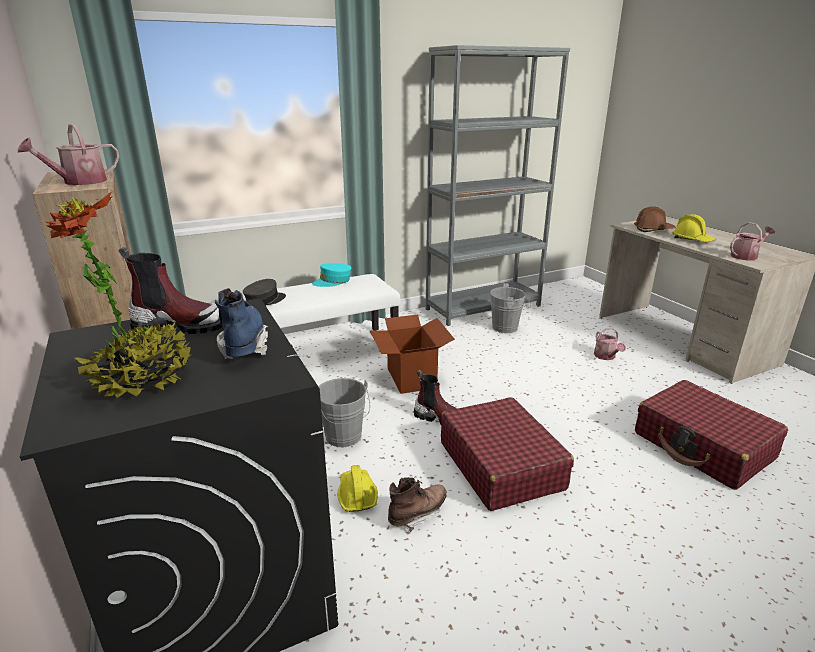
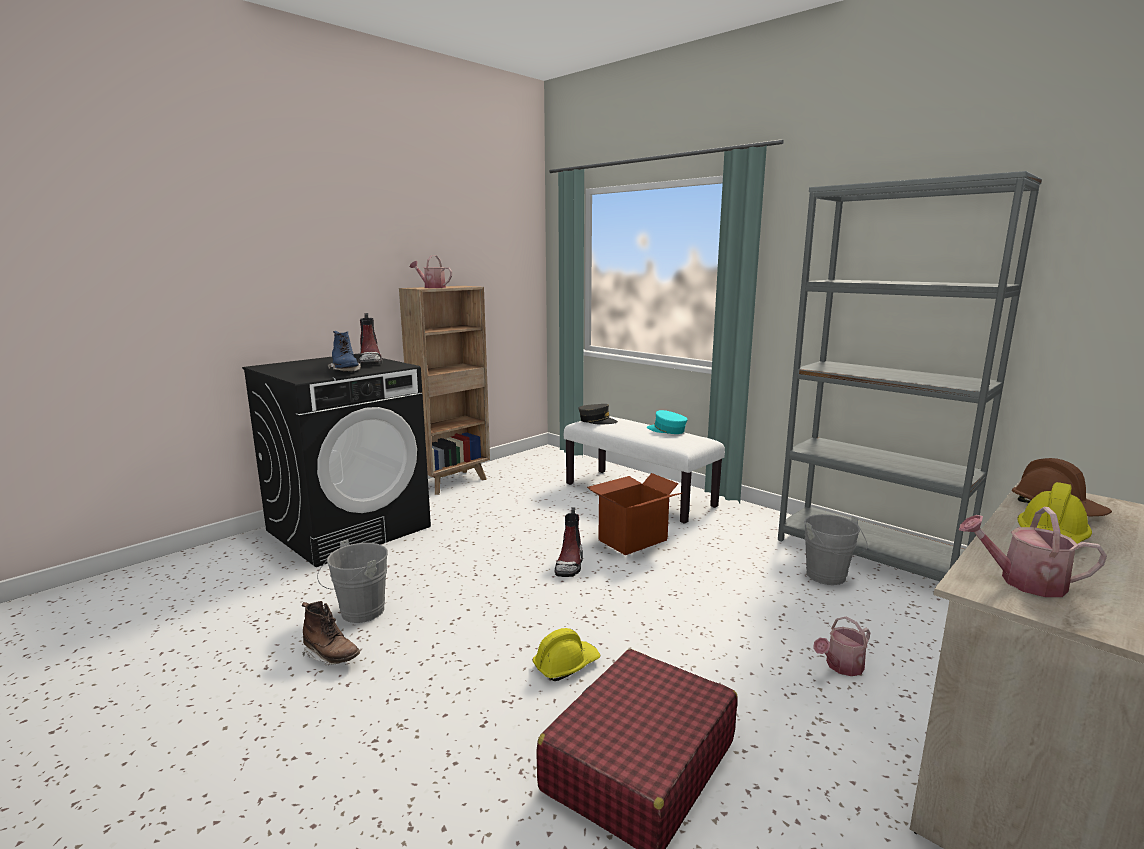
camera: 70 degrees right, 10 degrees down
potted plant [46,191,192,398] -> none
blue boot [215,288,268,359] -> blue boot turned 90 degrees clockwise [328,331,361,371]
grey bucket [319,378,370,447] -> grey bucket moved to [317,539,388,623]
yellow hard hat [337,465,378,512] -> yellow hard hat moved to [533,628,600,681]
brown boot [388,477,447,532] -> brown boot moved to [301,601,360,665]
red suitcase [441,397,574,511] -> none
watering can [730,222,775,261] -> watering can turned 150 degrees clockwise [959,507,1107,597]

